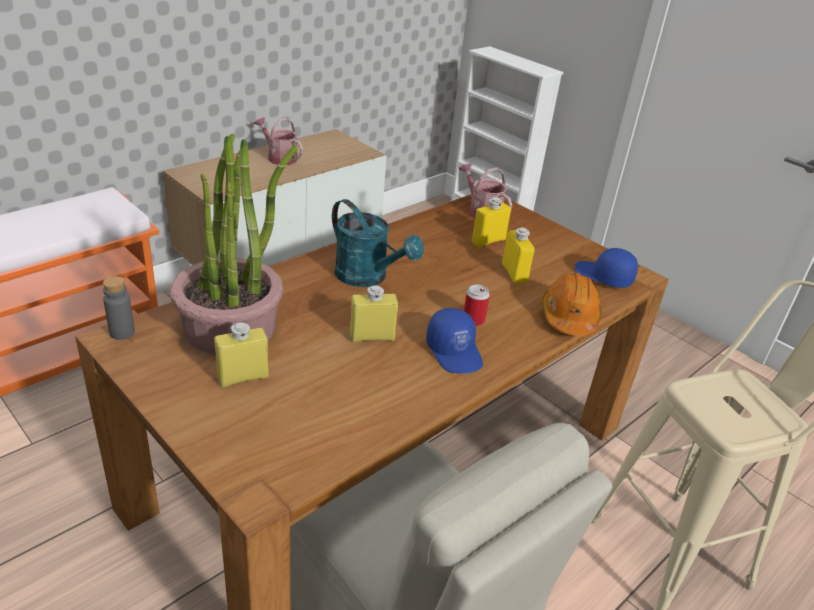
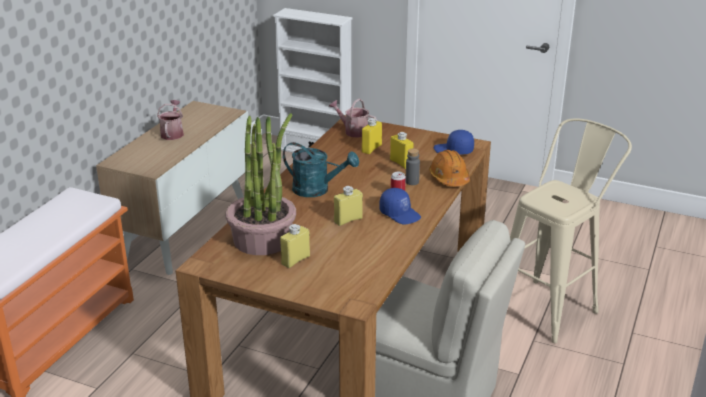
camera: 20 degrees left, 5 degrees down
grey bottle [103,276,135,340] -> grey bottle moved to [406,148,420,185]
watering can [254,117,303,165] -> watering can turned 75 degrees clockwise [157,100,184,140]

